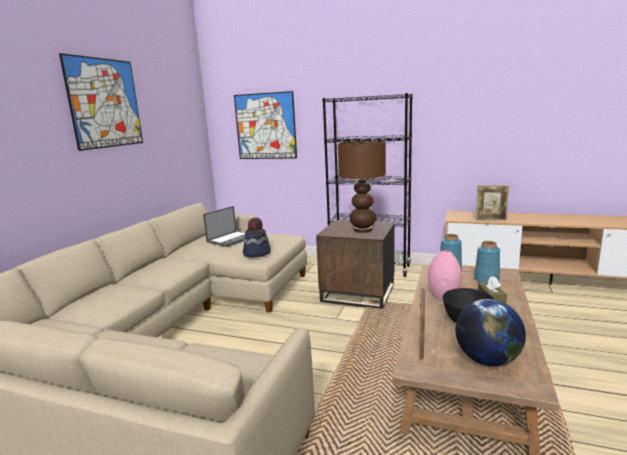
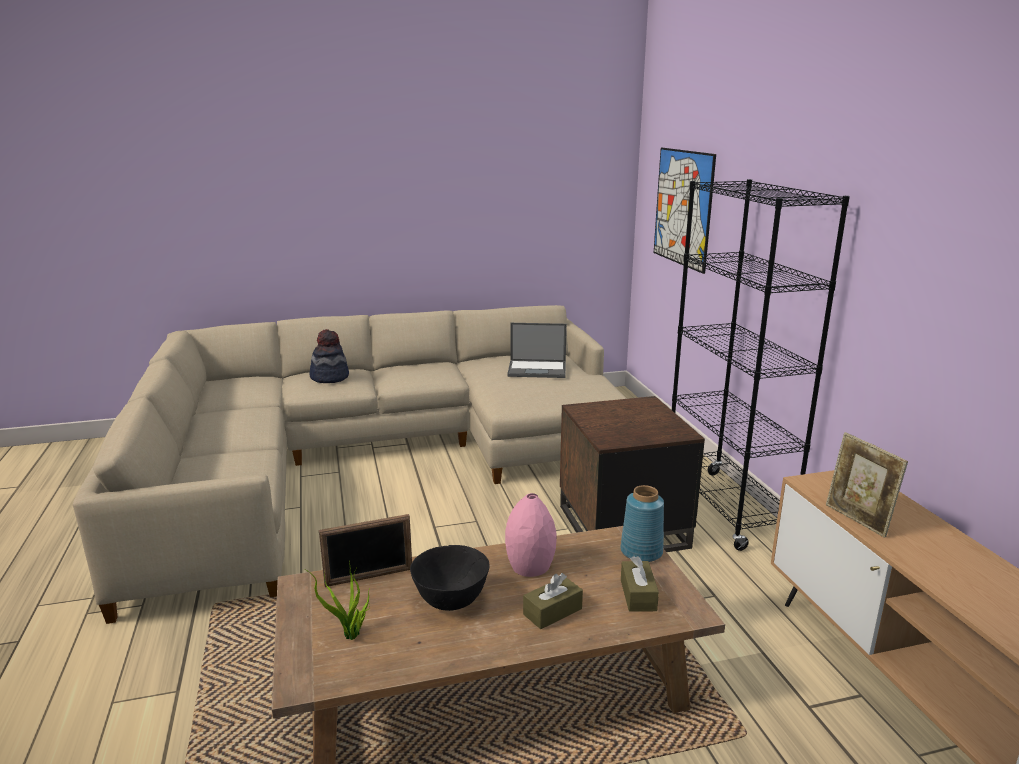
camera: 55 degrees right, 5 degrees up
picture [59,53,143,151] -> none
hat [243,218,271,258] -> hat moved to [310,329,349,383]
brown table lamp [338,139,386,233] -> none
globe [456,299,526,366] -> potted plant [305,562,370,640]
blue vase [474,241,500,283] -> brown tissue box [621,556,659,612]

